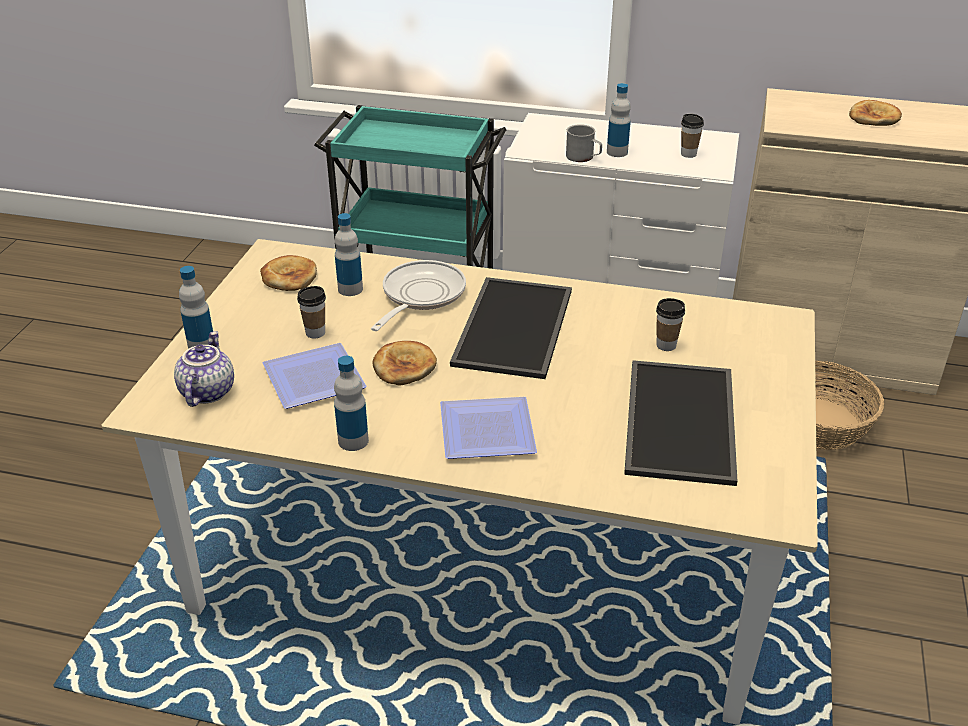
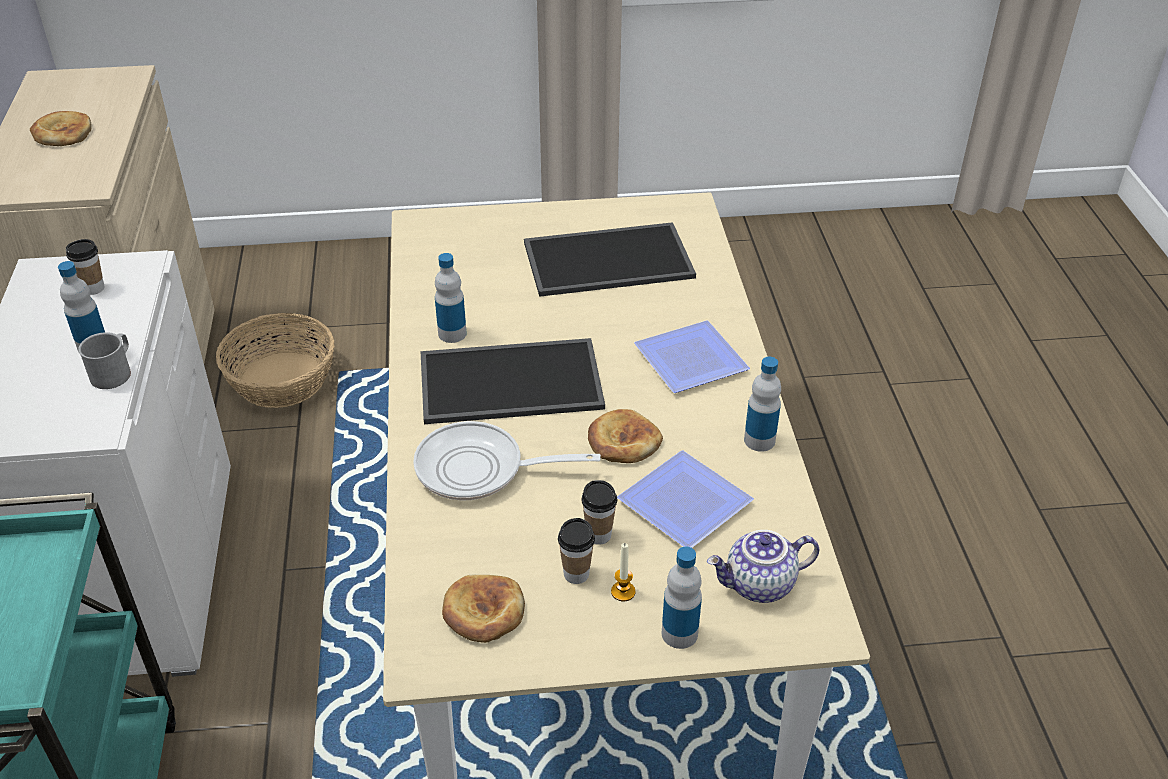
camera: 110 degrees left, 5 degrees up
bottle [335,213,363,296] -> bottle moved to [435,253,467,343]
cup [656,298,685,351] -> cup moved to [558,518,595,584]
none -> candle [611,543,635,601]

